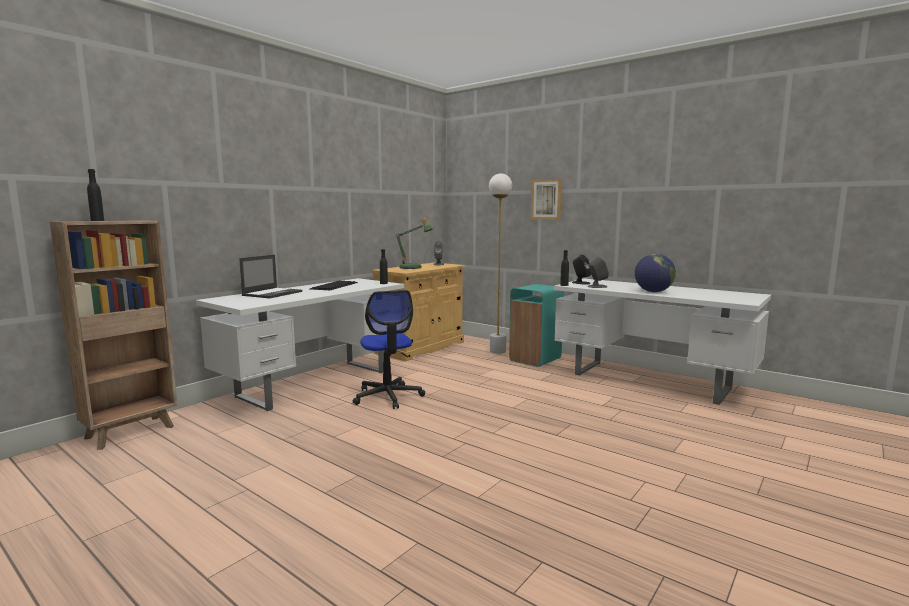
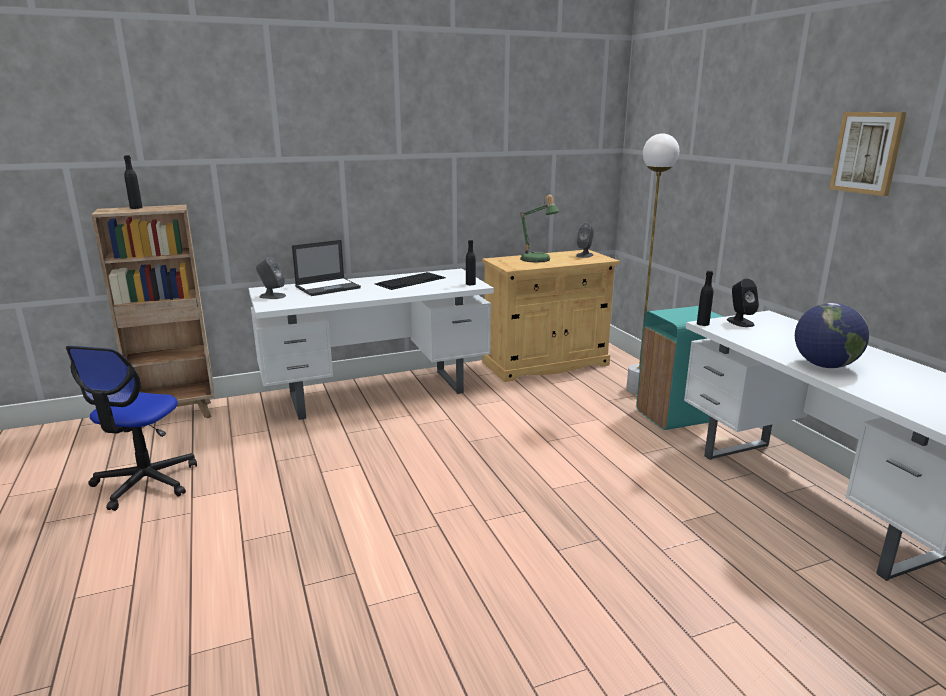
camera: 30 degrees right, 10 degrees up
office chair [353,290,425,409] -> office chair moved to [66,346,197,511]
picture [531,179,562,220] -> picture moved to [829,112,906,196]
grey speaker [588,257,609,288] -> grey speaker moved to [256,257,286,299]

